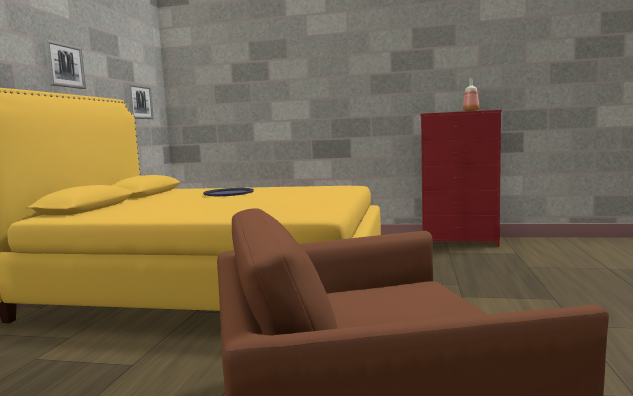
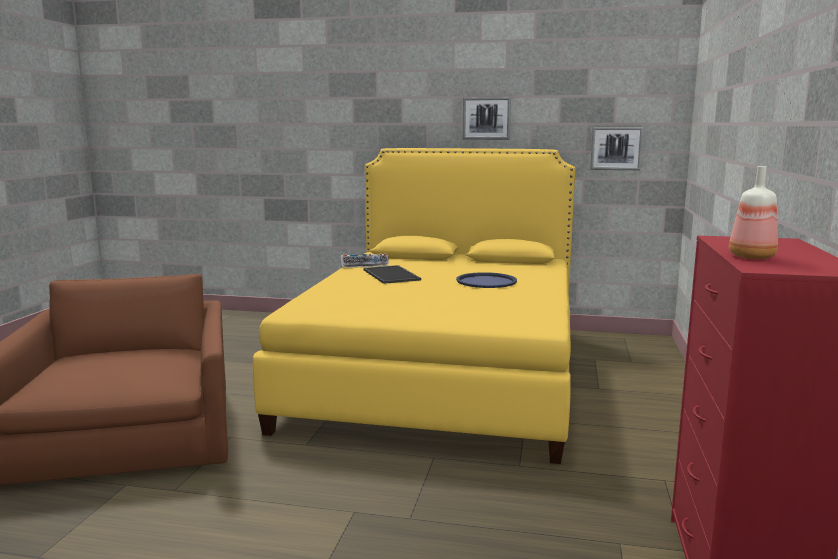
camera: 90 degrees right, 5 degrees up
none -> keyboard [341,253,389,268]
none -> tray [363,265,421,284]

